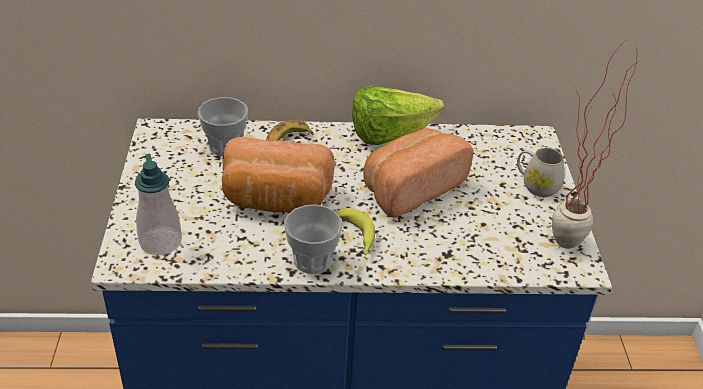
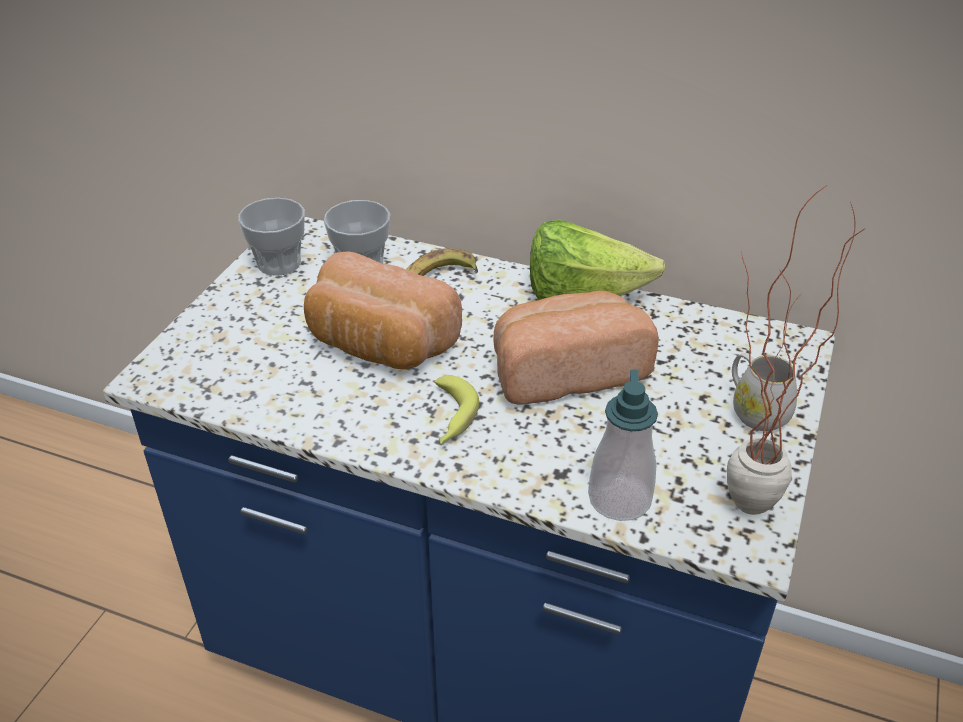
camera: 25 degrees right, 0 degrees up
soap dispenser [135,154,182,255] -> soap dispenser moved to [588,369,658,521]
cup [284,204,343,274] -> cup moved to [238,198,305,276]

